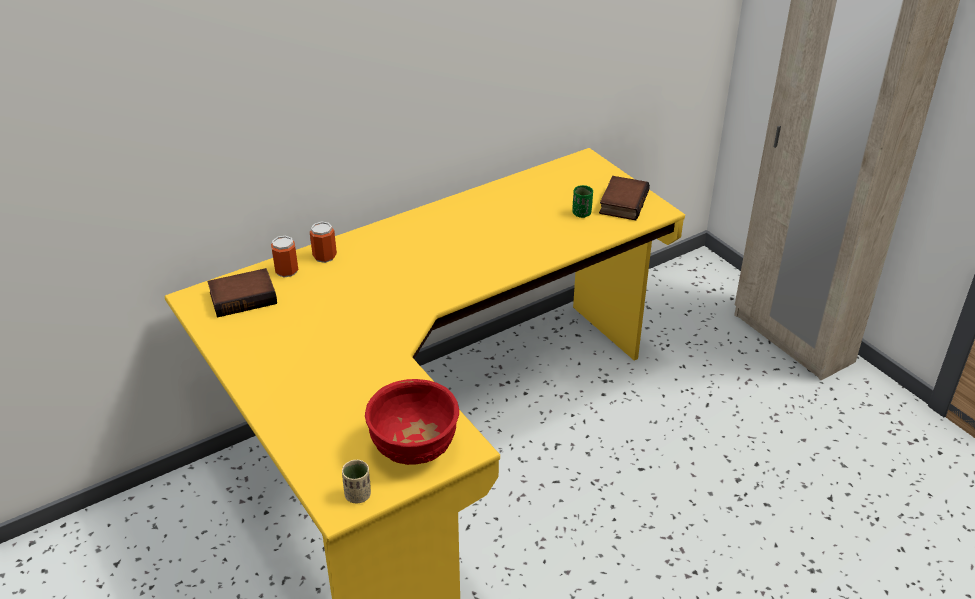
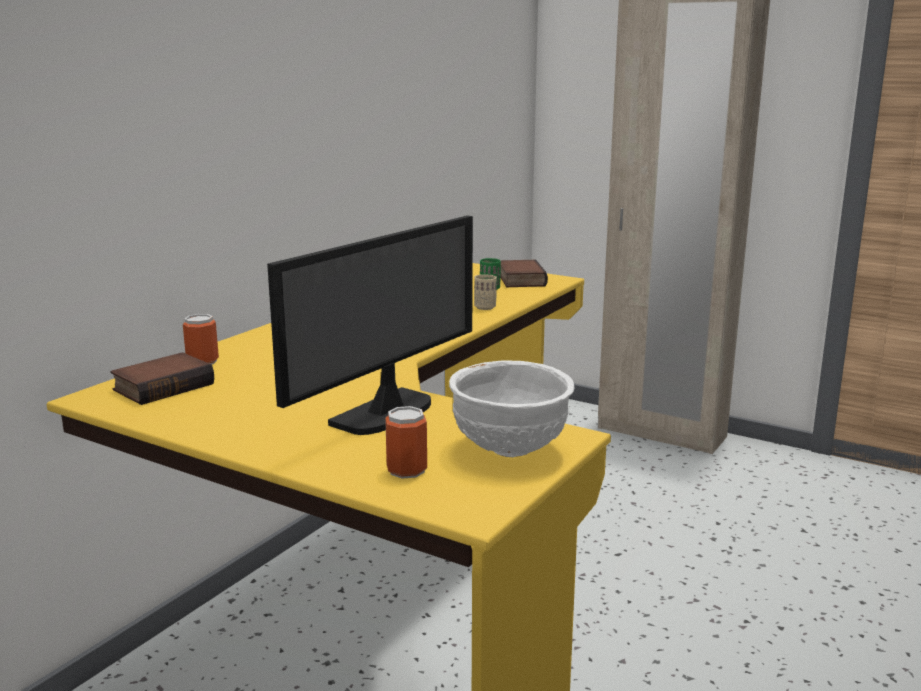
camera: 25 degrees left, 20 degrees down
can [310,221,337,263] -> can moved to [385,406,427,479]
beige cup [342,460,371,504] -> beige cup moved to [474,274,497,310]
red bowl [365,379,459,465] -> white bowl [449,361,575,457]
none -> monitor [267,215,473,435]

